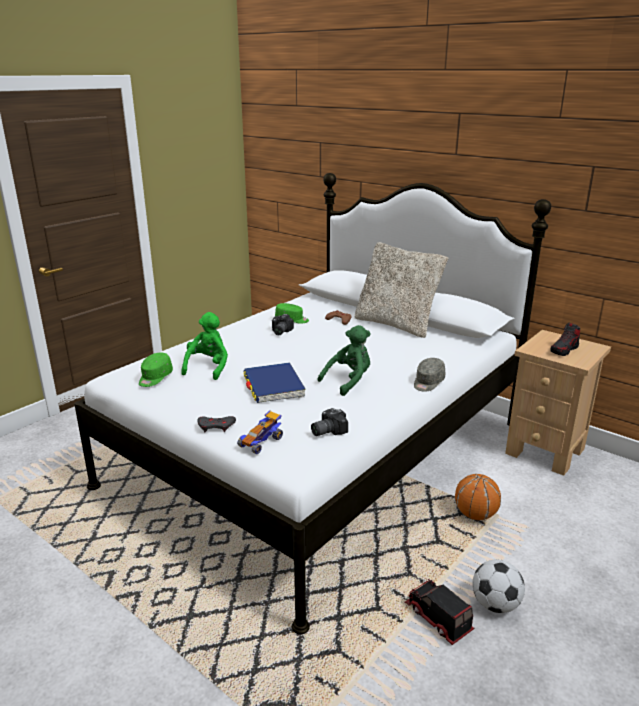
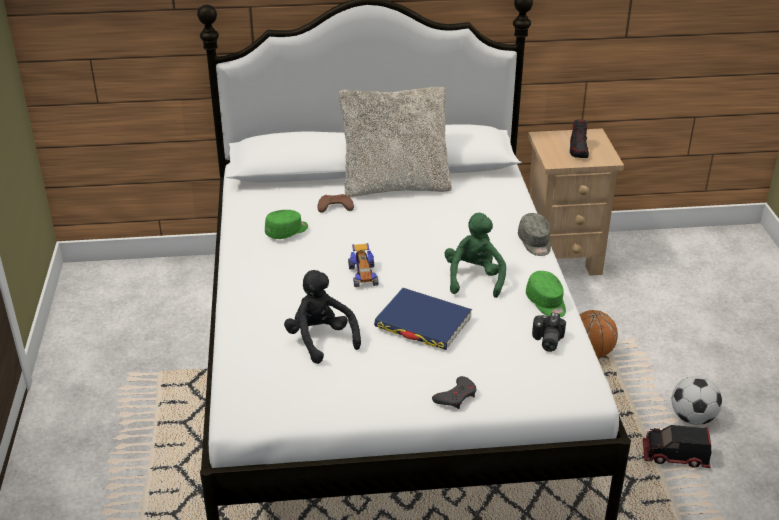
camera: 45 degrees left, 10 degrees up
green cap [139,352,173,387] -> green cap moved to [526,271,566,317]
green plush toy [181,312,228,380] -> black plush toy [284,270,361,364]
toy car [237,410,283,454] -> toy car moved to [348,243,378,287]
camera [272,314,294,335] -> none

